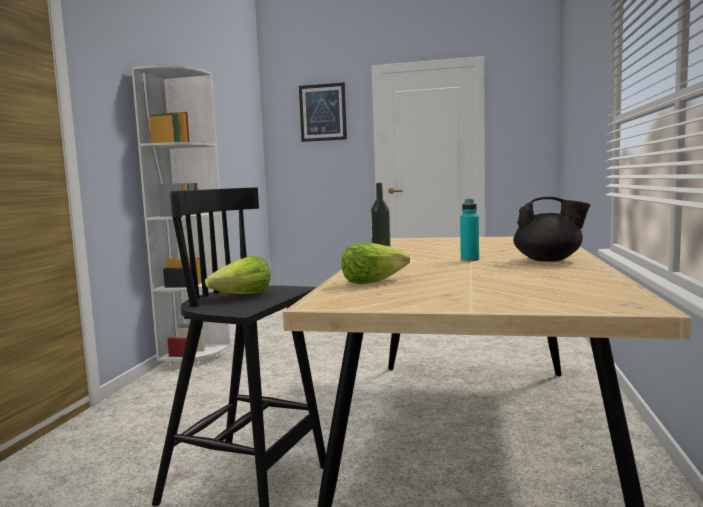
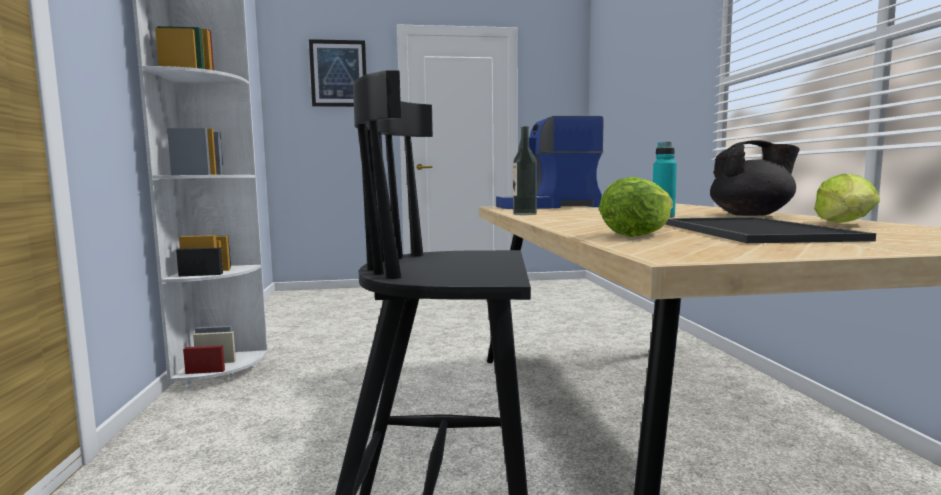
camera: 20 degrees left, 0 degrees up
lettuce [205,256,271,294] -> lettuce moved to [814,174,880,223]
none -> coffee machine [496,116,604,209]
none -> tray [665,217,876,243]

